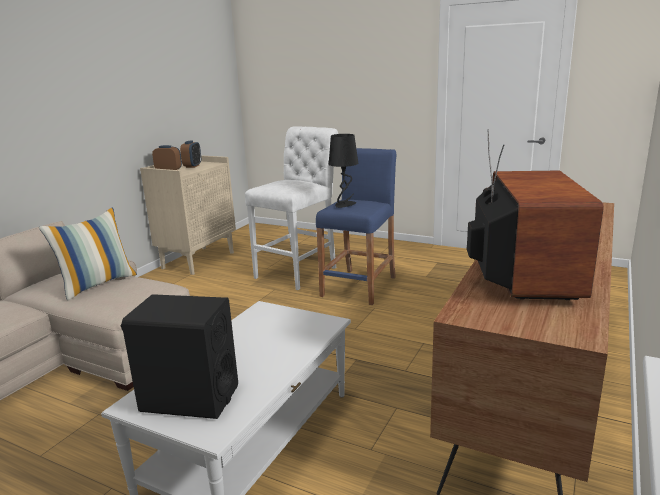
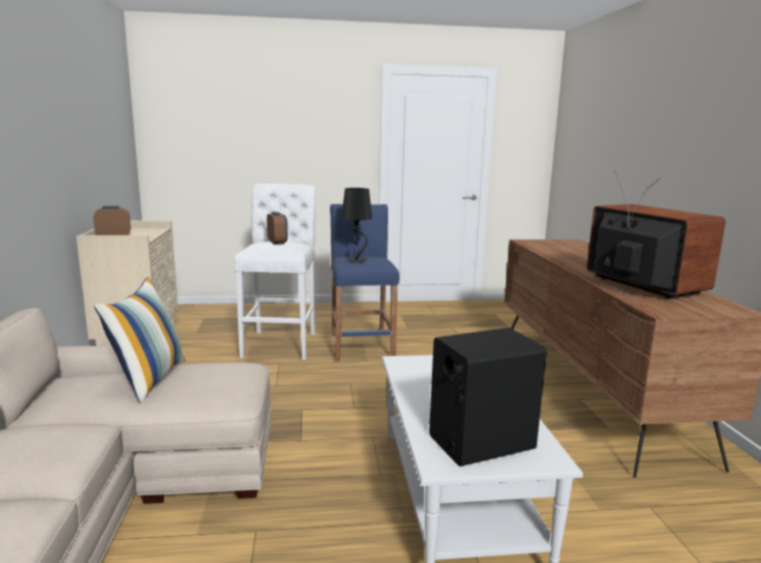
camera: 35 degrees left, 5 degrees down
alarm clock [180,141,201,168] -> alarm clock moved to [267,211,288,245]

